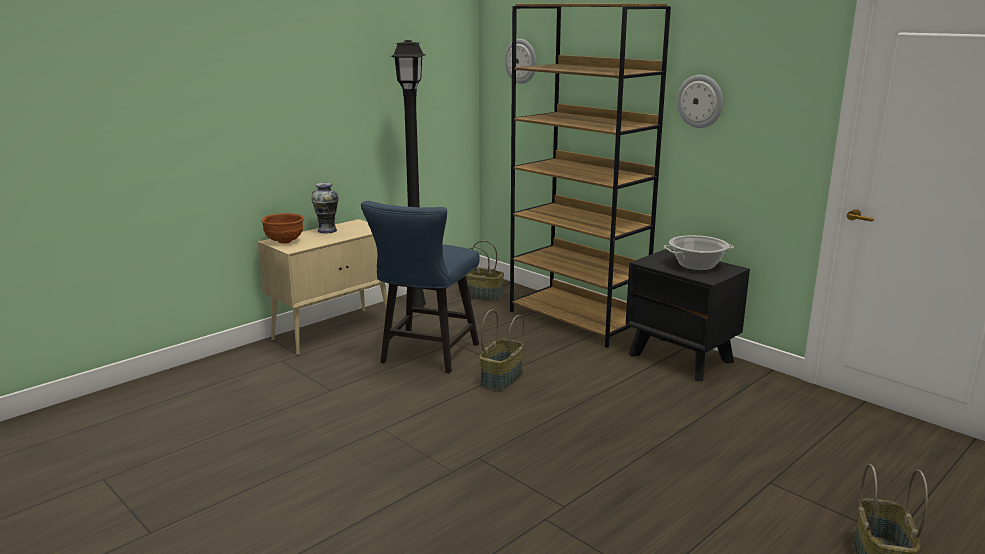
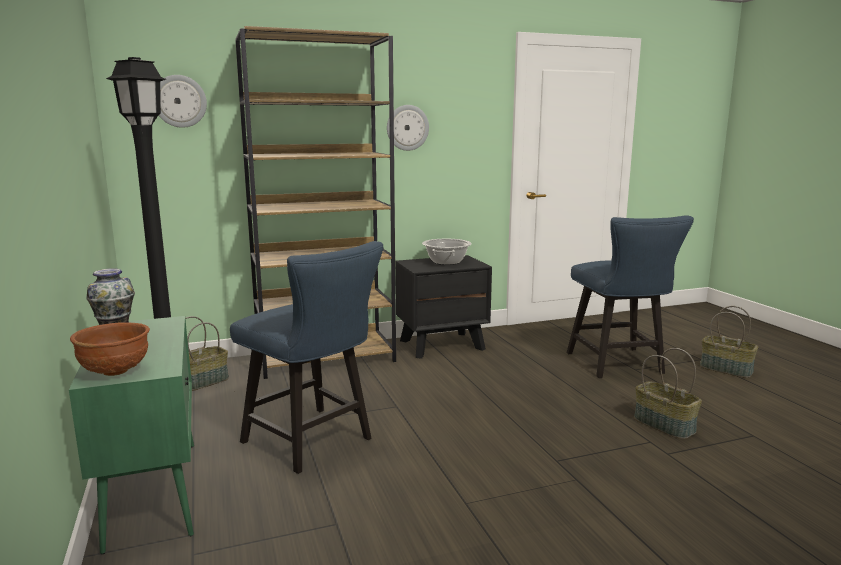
camera: 65 degrees left, 5 degrees down
beige cabinet [258,219,388,355] -> green cabinet [69,316,194,554]
basket [479,310,524,391] -> basket moved to [634,348,702,439]
none -> blue chair [567,215,694,378]

